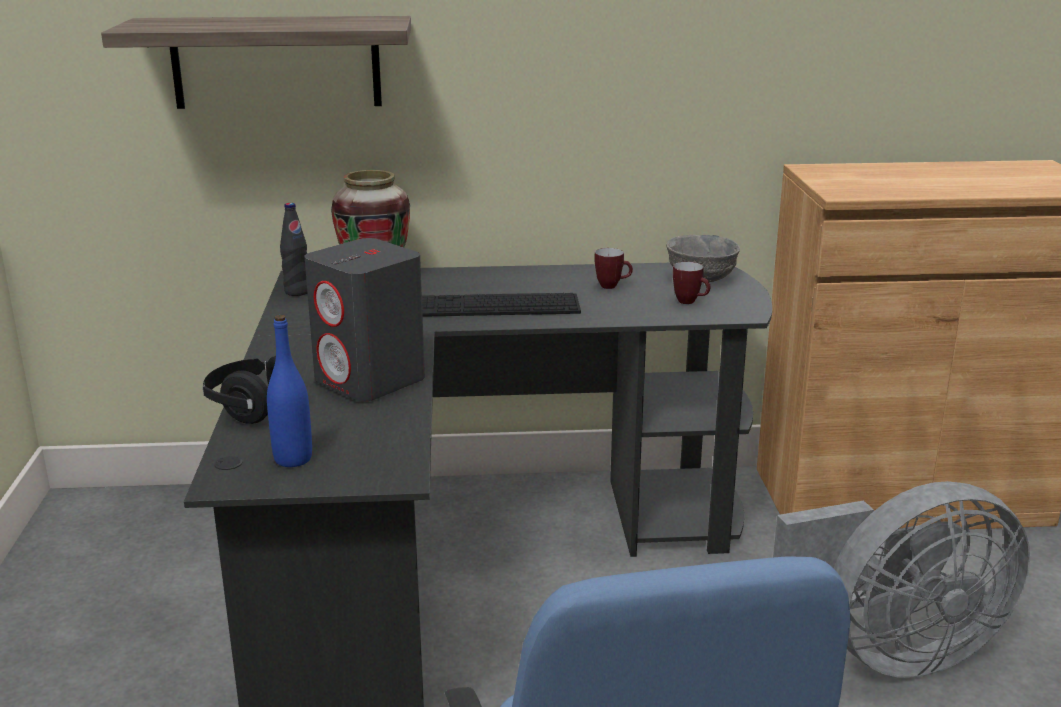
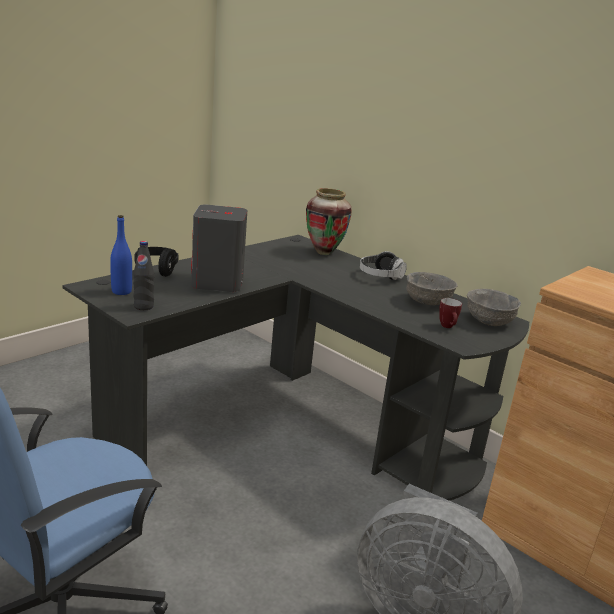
camera: 45 degrees right, 0 degrees up
shelf [101,16,411,109] -> none
black bottle [280,203,307,296] -> black bottle moved to [133,241,154,310]
keyboard [422,293,581,317] -> none
mug [594,248,633,289] -> grey bowl [406,272,457,305]
none -> headphones [360,251,407,280]

